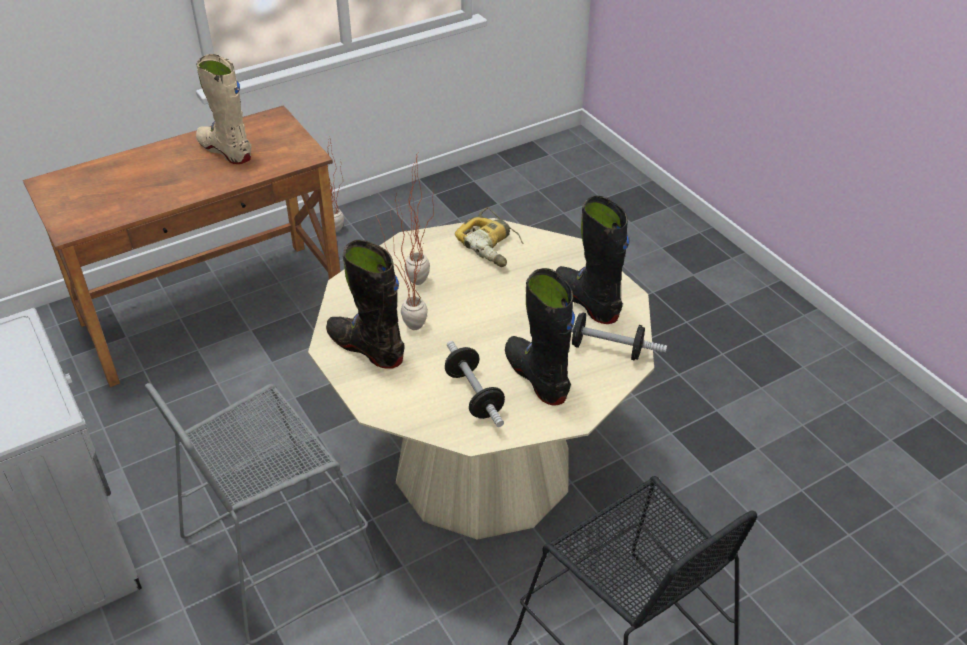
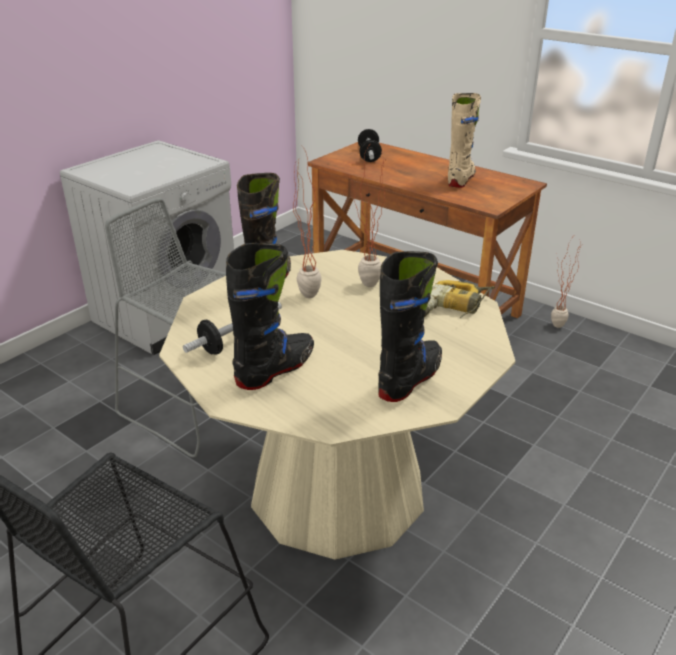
camera: 70 degrees right, 10 degrees down
dumbbell [571,313,667,360] -> dumbbell moved to [358,129,382,162]

